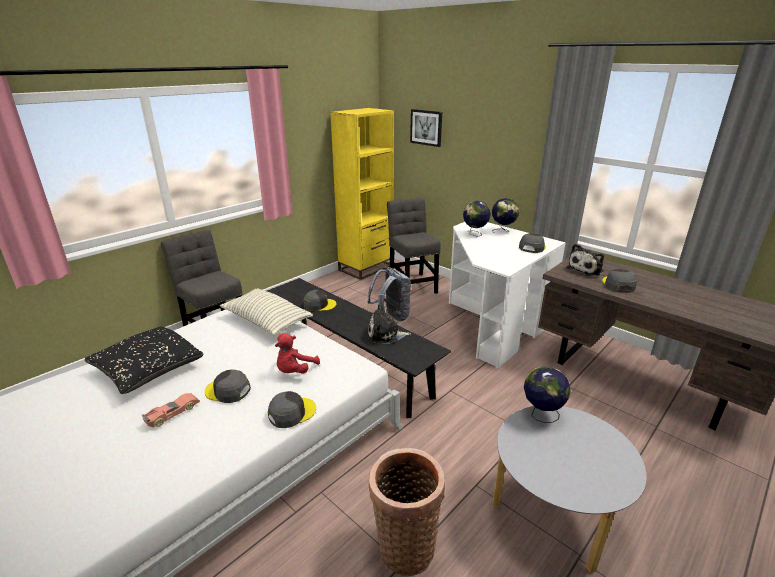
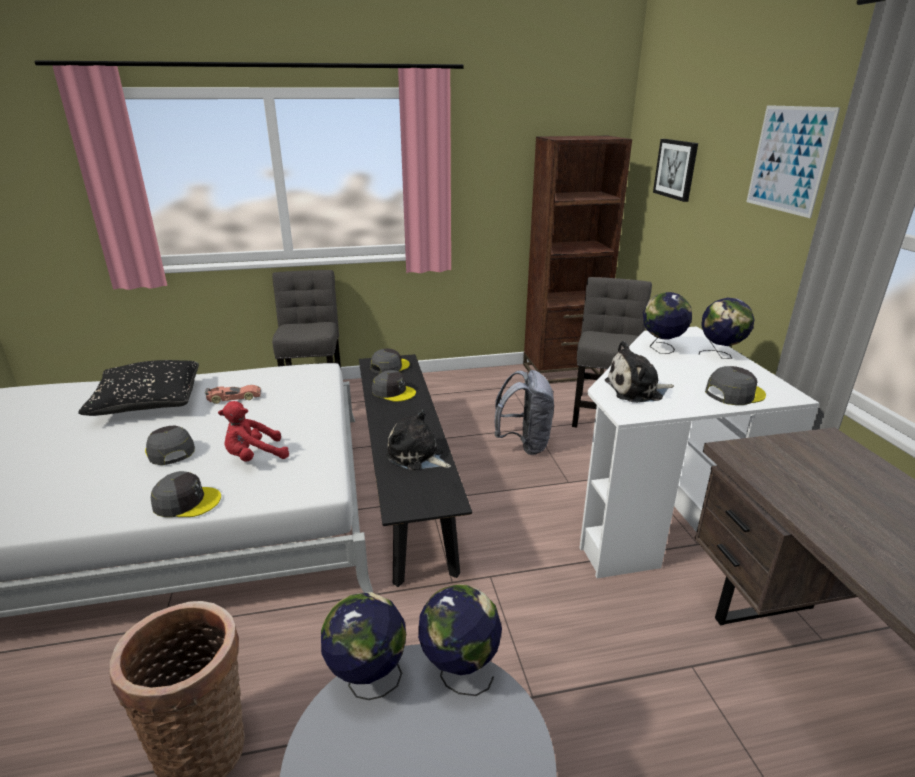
camera: 35 degrees right, 0 degrees up
toy car [142,393,200,427] -> toy car moved to [205,385,261,404]
pillow [220,289,313,335] -> none
yellow bookcase [330,108,394,280] -> brown bookcase [523,136,632,383]
plush toy [566,244,604,276] -> plush toy moved to [605,341,674,403]
grey cap [602,269,637,293] -> grey cap moved to [370,349,410,374]
none -> globe [321,592,406,700]
none -> picture [746,105,840,218]

